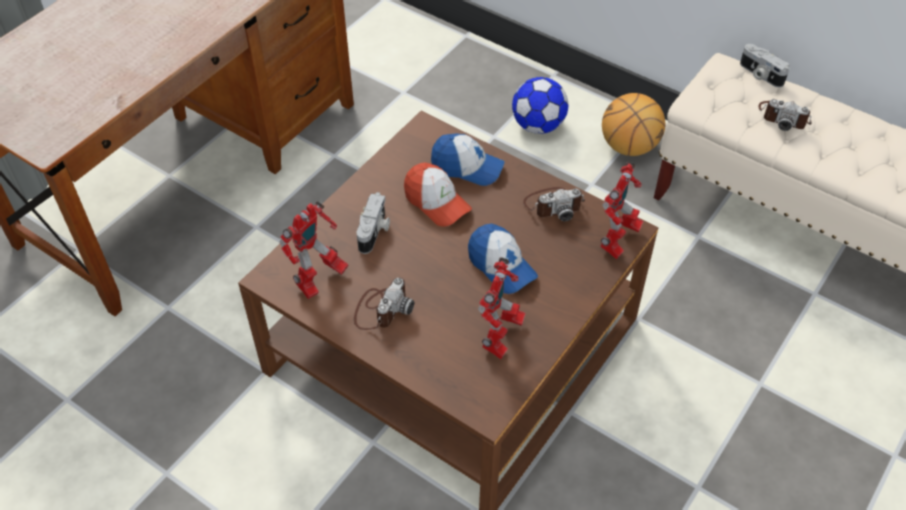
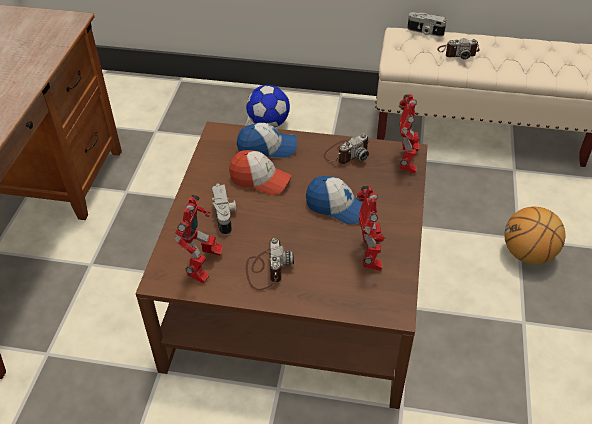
camera: 25 degrees left, 5 degrees down
basketball [602,93,665,156] -> basketball moved to [504,207,565,264]

